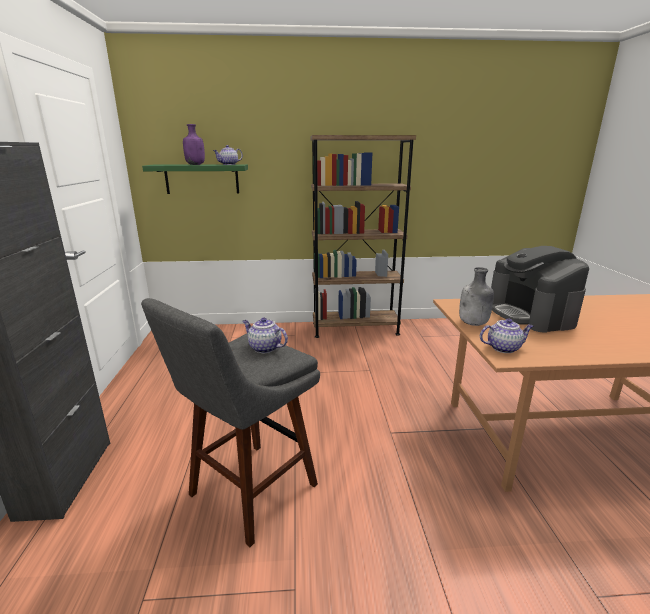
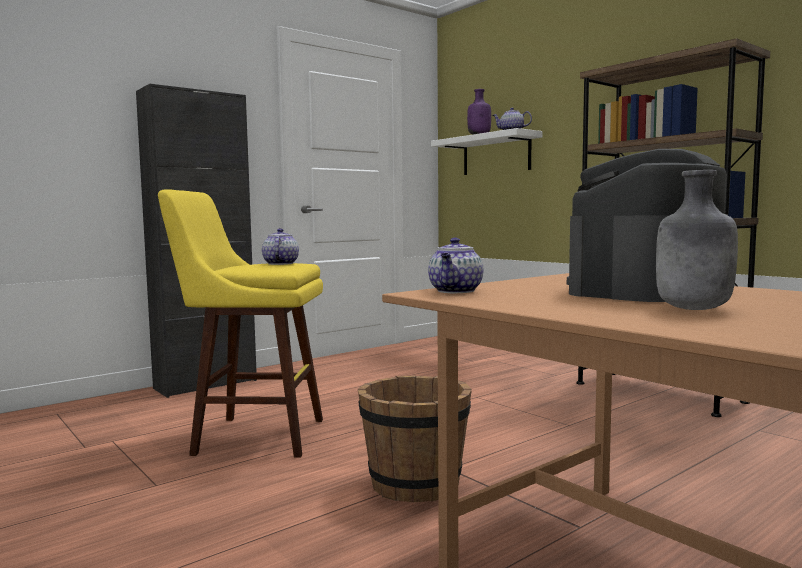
camera: 55 degrees right, 15 degrees down
grey stool [141,298,320,547] -> yellow stool [158,189,323,458]
green shelf [142,164,248,194] -> white shelf [431,128,542,175]
grey bottle [459,267,494,326] -> grey bottle moved to [656,170,738,310]
teapot [480,318,533,353] -> teapot turned 60 degrees clockwise [428,237,483,293]
none -> brown bucket [358,376,472,502]

